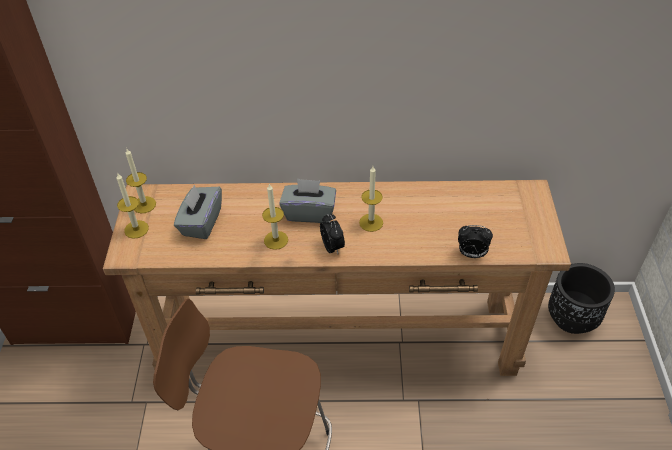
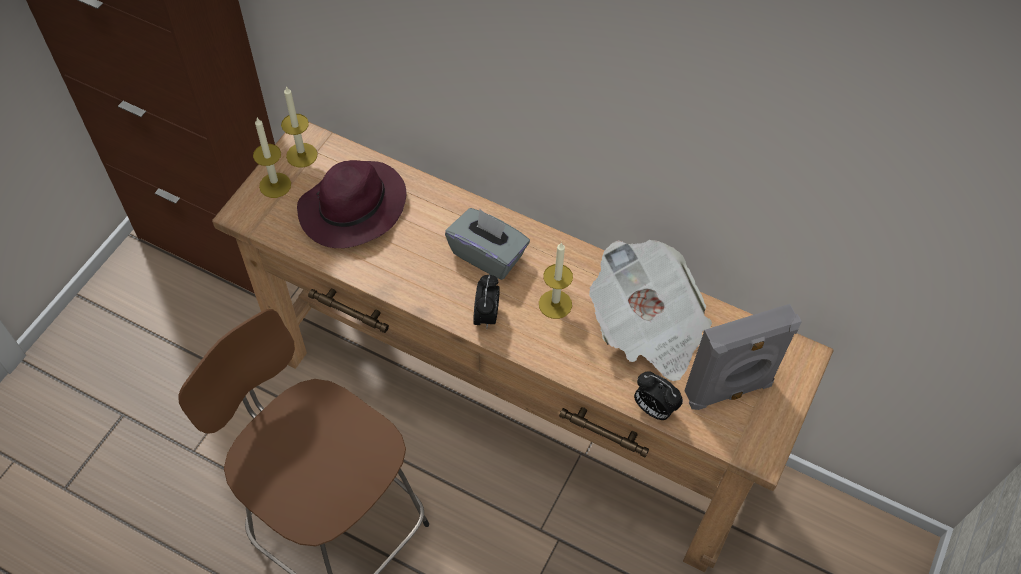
camera: 25 degrees right, 10 degrees up
grey tissue box [174,185,222,239] -> purple hat [297,160,406,248]
candle [262,184,288,250] -> none
black planter [548,263,615,334] -> none
none -> newspaper [589,240,712,381]
none -> grey speaker [684,304,802,410]

